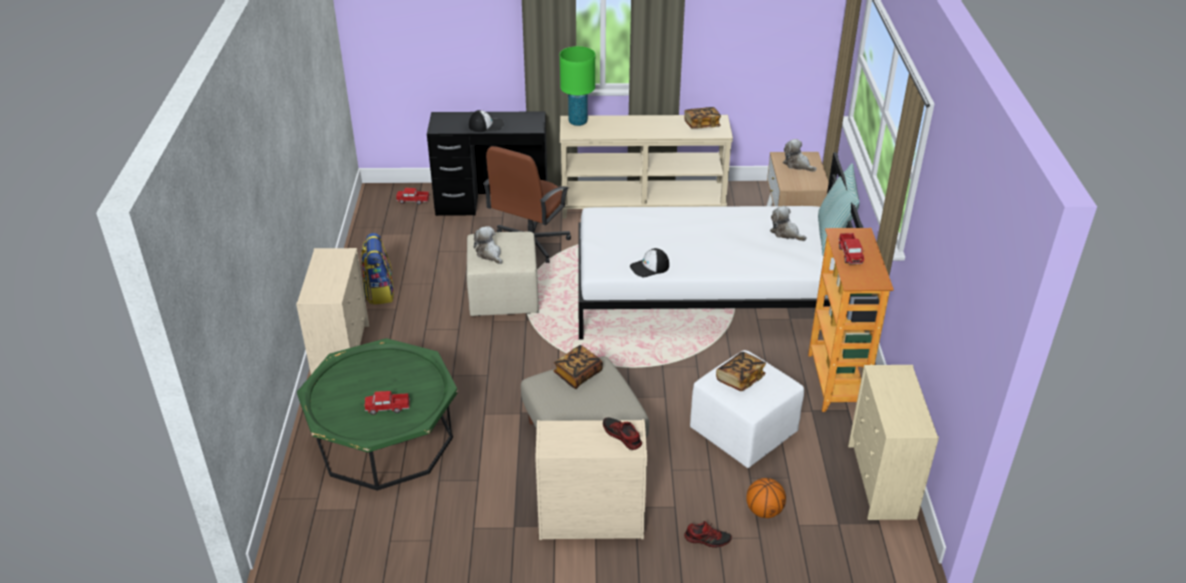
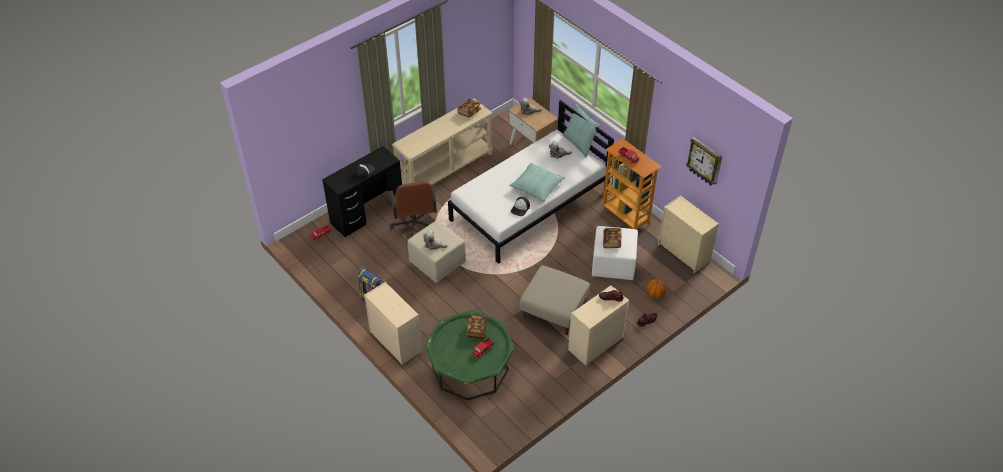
camera: 40 degrees left, 10 degrees up
book [554,345,603,389] -> book moved to [466,315,487,339]
green table lamp [560,46,595,126] -> none
none -> pillow [509,163,565,202]
none -> wall clock [686,137,722,186]

